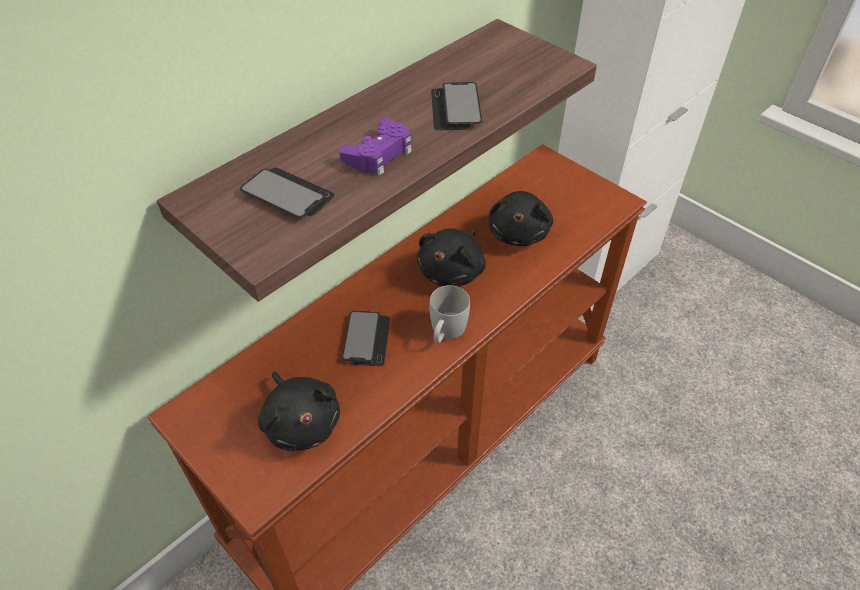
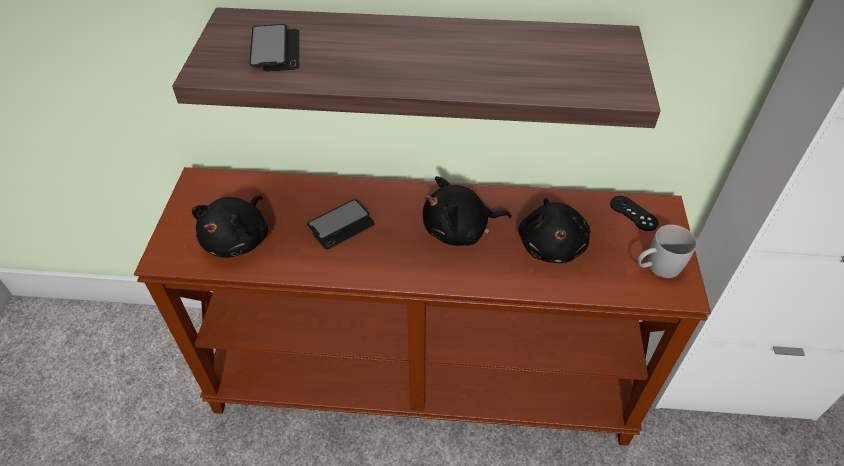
camera: 50 degrees right, 0 degrees up
purple game controller [339,118,412,176] -> none
white mug [429,285,470,343] -> white mug moved to [638,225,697,278]
phone [431,82,482,130] -> none
black plush toy [488,191,553,246] -> black plush toy turned 60 degrees counterclockwise [518,198,590,263]
none -> black game controller [610,196,658,231]

